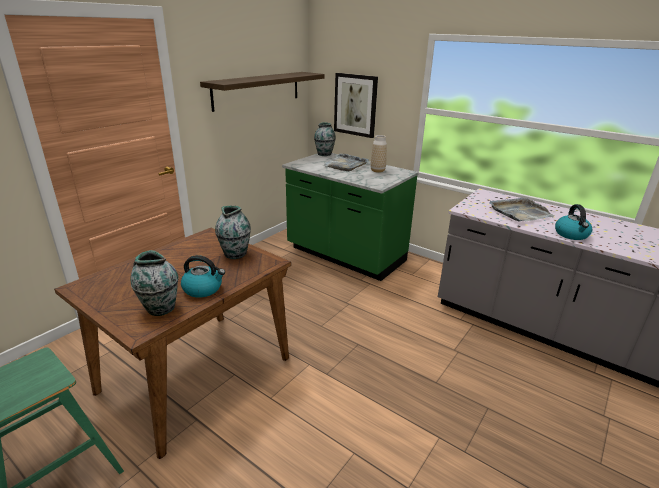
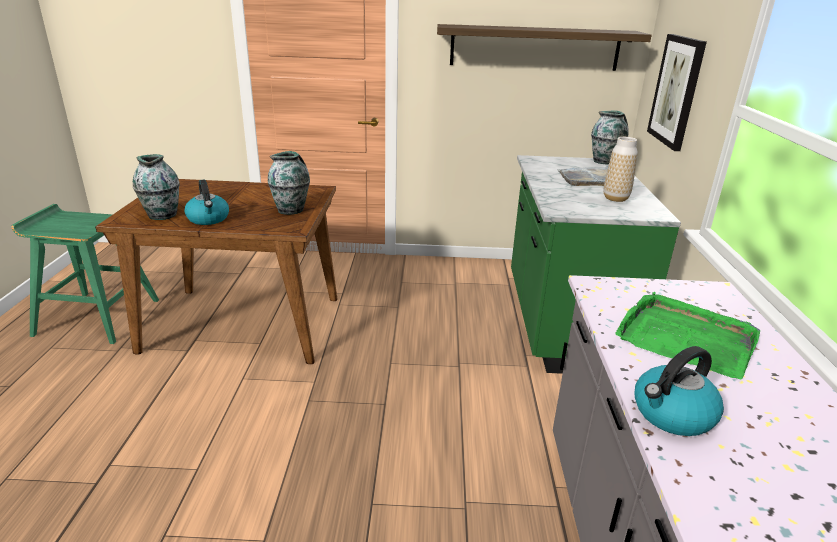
camera: 55 degrees right, 0 degrees up
grey tray [489,198,555,222] -> green tray [615,292,760,380]

